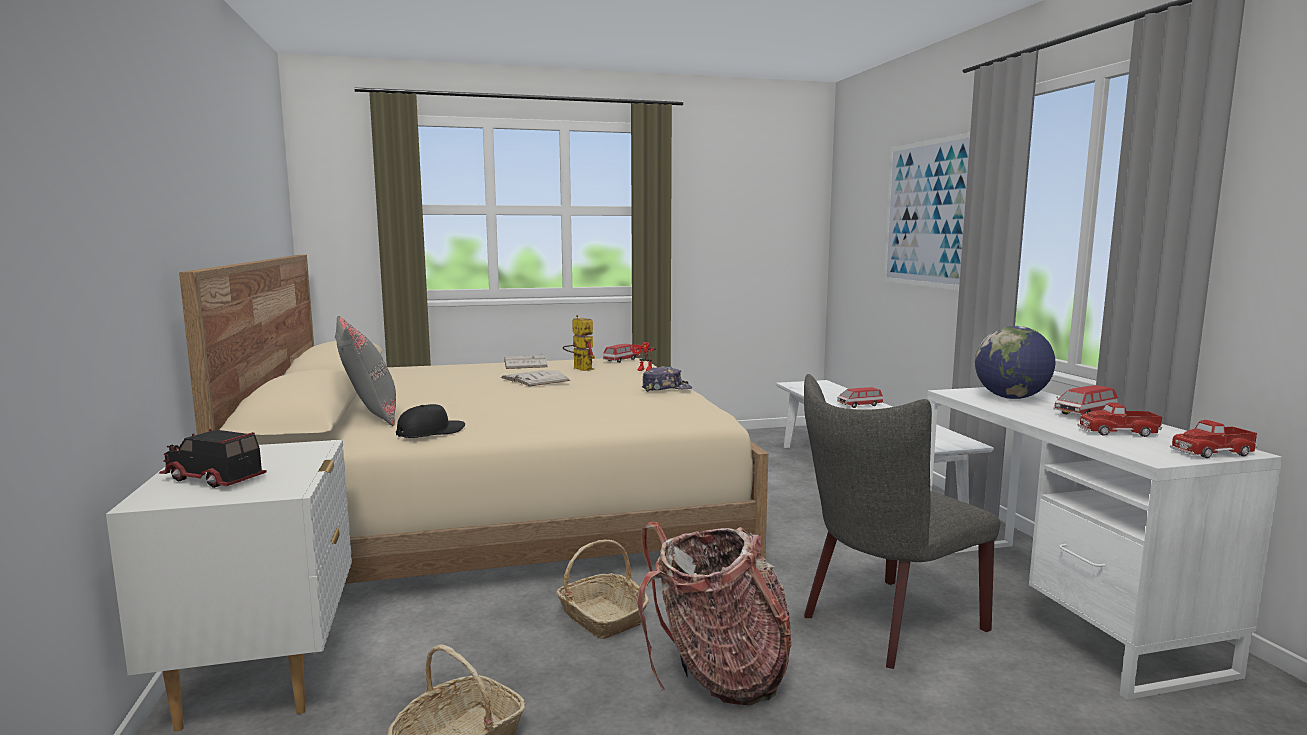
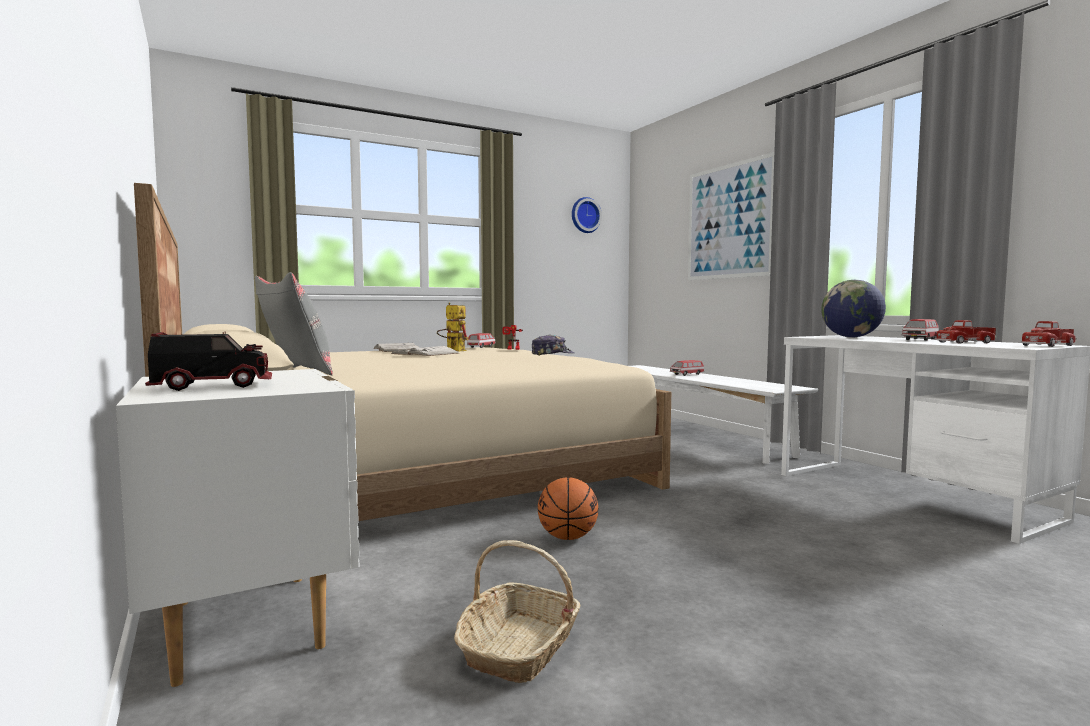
camera: 15 degrees left, 5 degrees down
toy truck [158,429,267,488] -> toy truck turned 150 degrees clockwise [145,331,272,391]
black cap [396,404,465,438] -> none
basket [556,540,649,639] -> basketball [538,478,598,540]
backpack [637,522,791,705] -> none
grey chair [804,374,1000,669] -> none
none -> wall clock [572,197,602,233]

